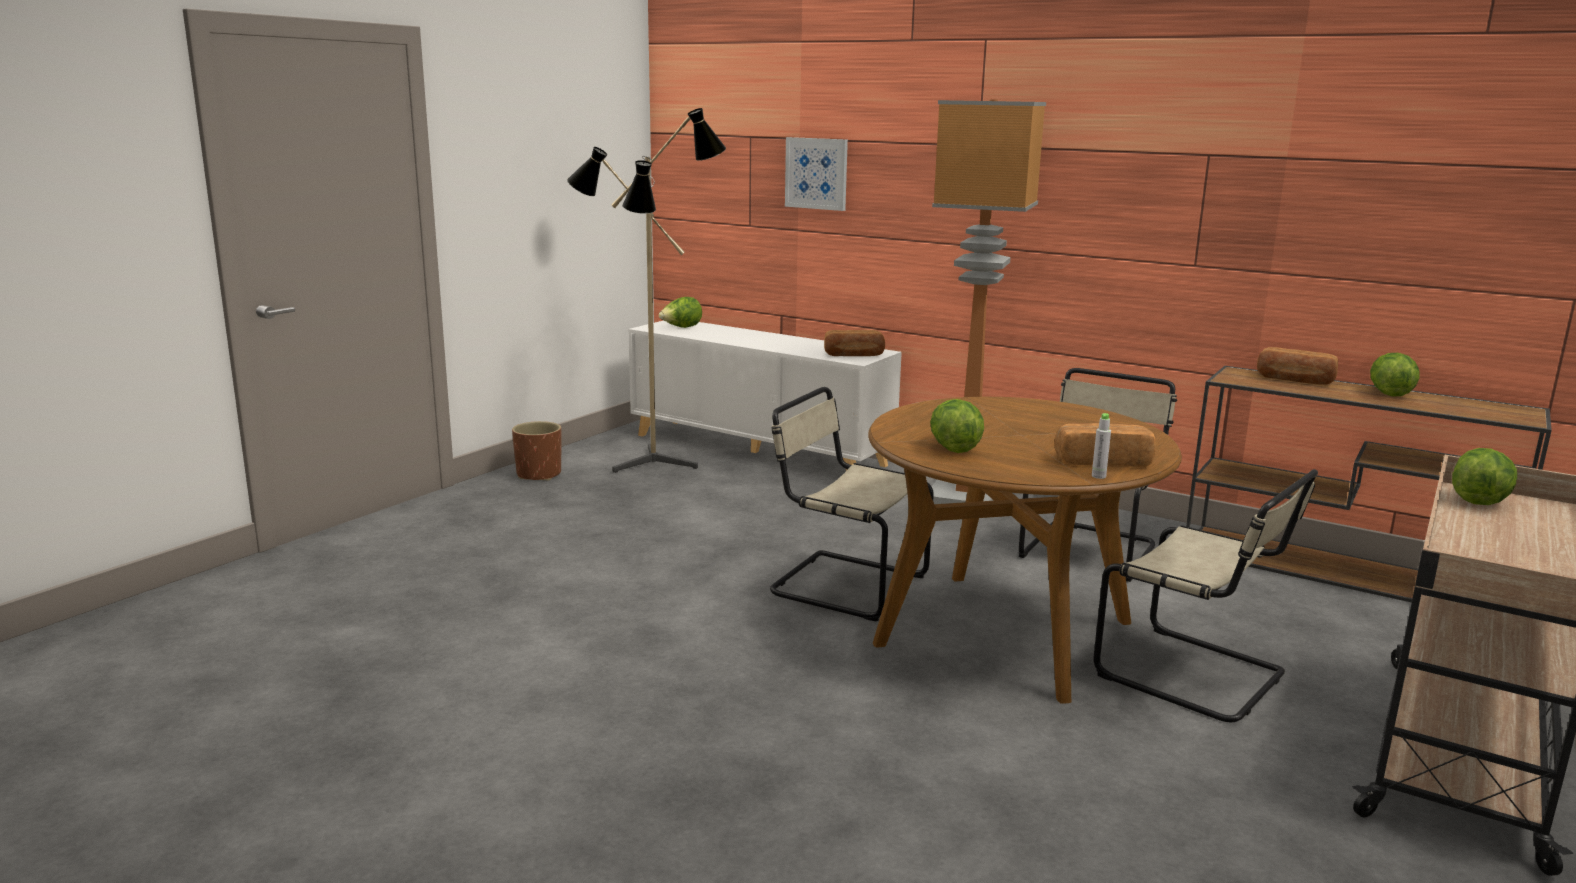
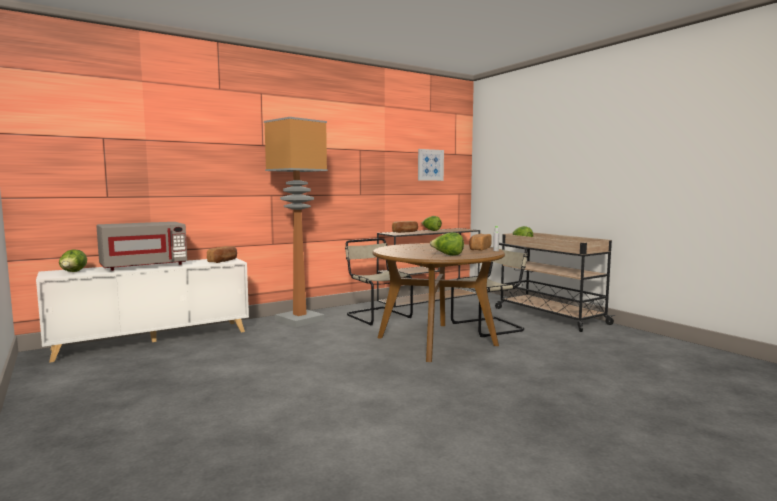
camera: 65 degrees left, 10 degrees down
brown planter [512,421,562,480] -> none
floor lamp [567,108,726,473] -> none
beige chair [770,387,934,621] -> none
picture [785,137,848,211] -> picture moved to [418,149,444,181]
none -> grey microwave [96,222,187,271]

